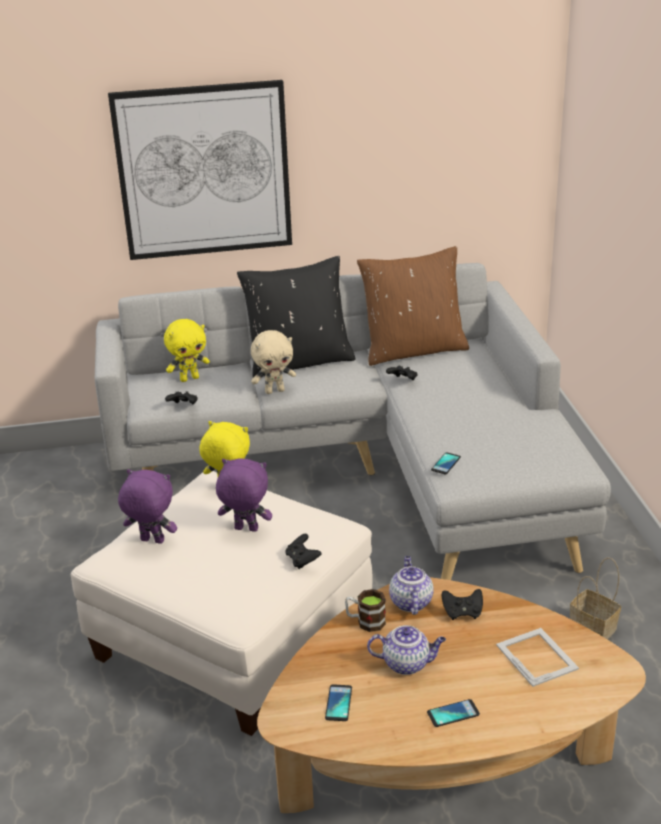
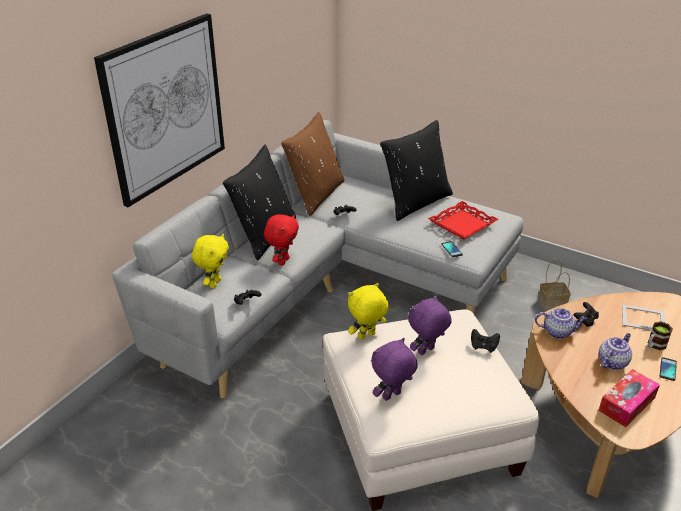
camera: 50 degrees left, 5 degrees up
beige plush toy [251,330,296,394] -> red plush toy [264,214,299,266]
phone [325,684,352,721] -> tissue box [598,369,660,427]
mug [345,589,386,632] -> mug moved to [648,322,673,350]
teapot [389,556,434,615] -> teapot turned 150 degrees clockwise [535,308,587,339]
none -> black pillow [380,120,453,221]
none -> red tray [428,201,498,239]

